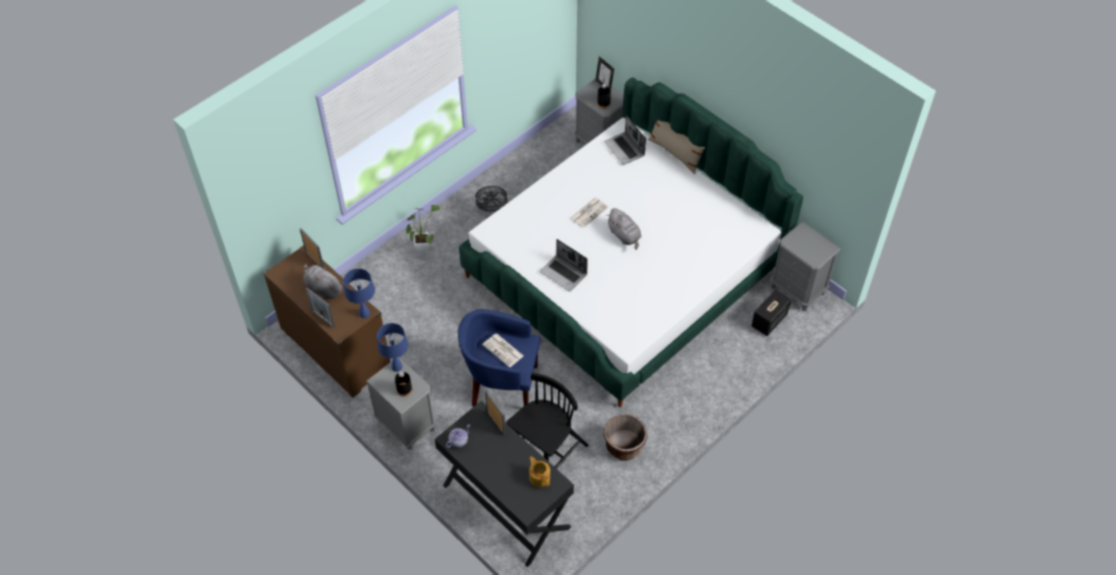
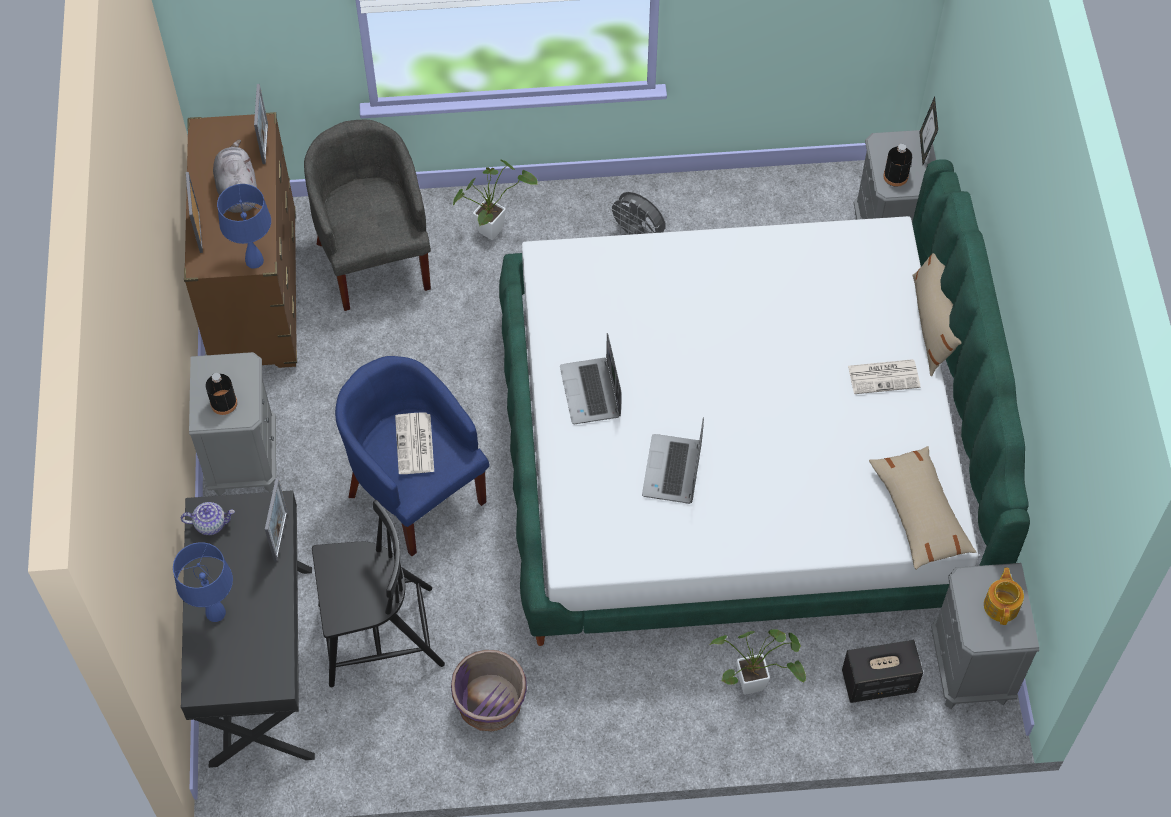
camera: 40 degrees right, 5 degrees up
blue table lamp [377,323,408,372] -> blue table lamp moved to [173,542,233,622]
teapot [529,456,550,487] -> teapot moved to [984,567,1024,625]
newspaper [571,198,608,228] -> newspaper moved to [848,359,921,394]
laptop [604,115,646,165] -> laptop moved to [642,417,704,504]
brown planter [604,414,648,460] -> purple planter [451,650,527,731]
grey plush toy [606,208,641,250] -> none
none -> grey armchair [304,120,431,311]
none -> potted plant [710,629,806,695]
none -> beige pillow [869,446,976,570]

